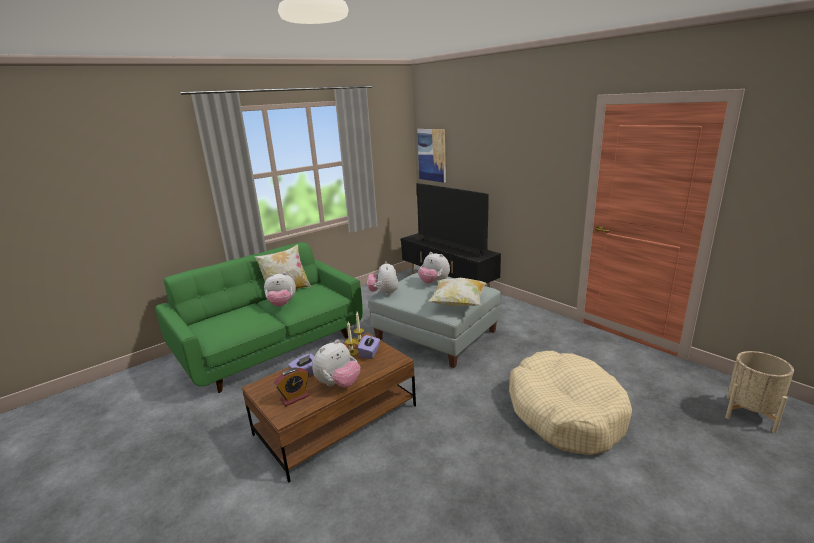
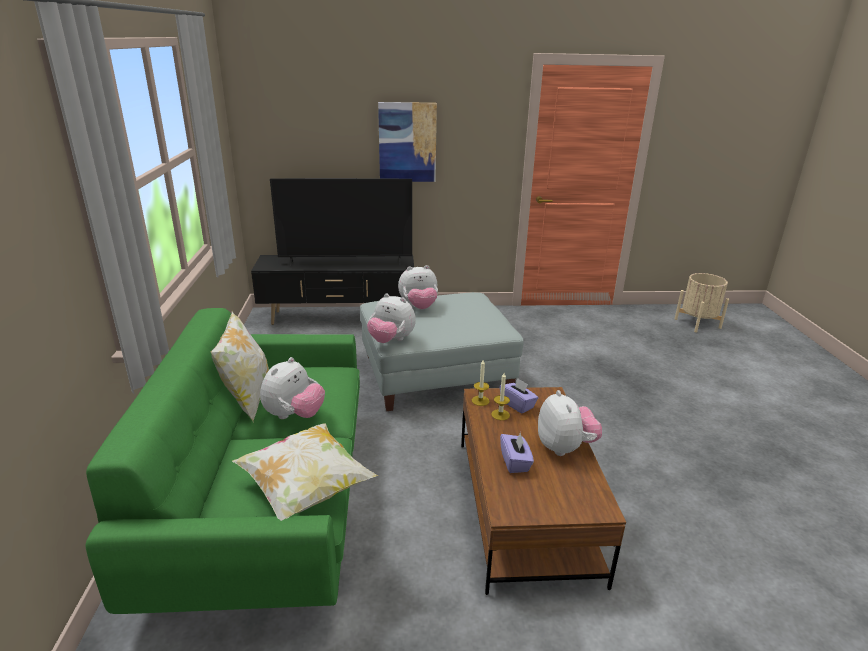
camera: 55 degrees left, 5 degrees up
alarm clock [274,368,310,406] -> none
picture [417,129,446,183] -> picture moved to [378,102,437,182]
pillow [429,278,487,306] -> pillow moved to [232,423,378,521]
beige dog bed [509,351,632,455] -> none

